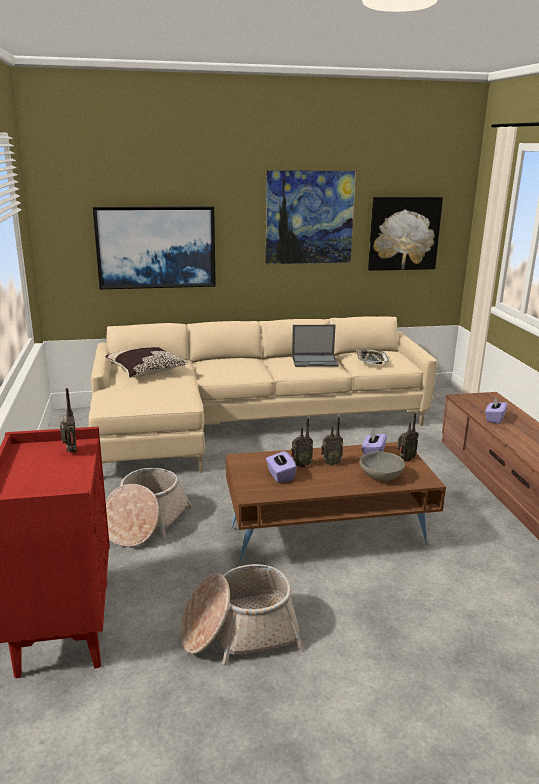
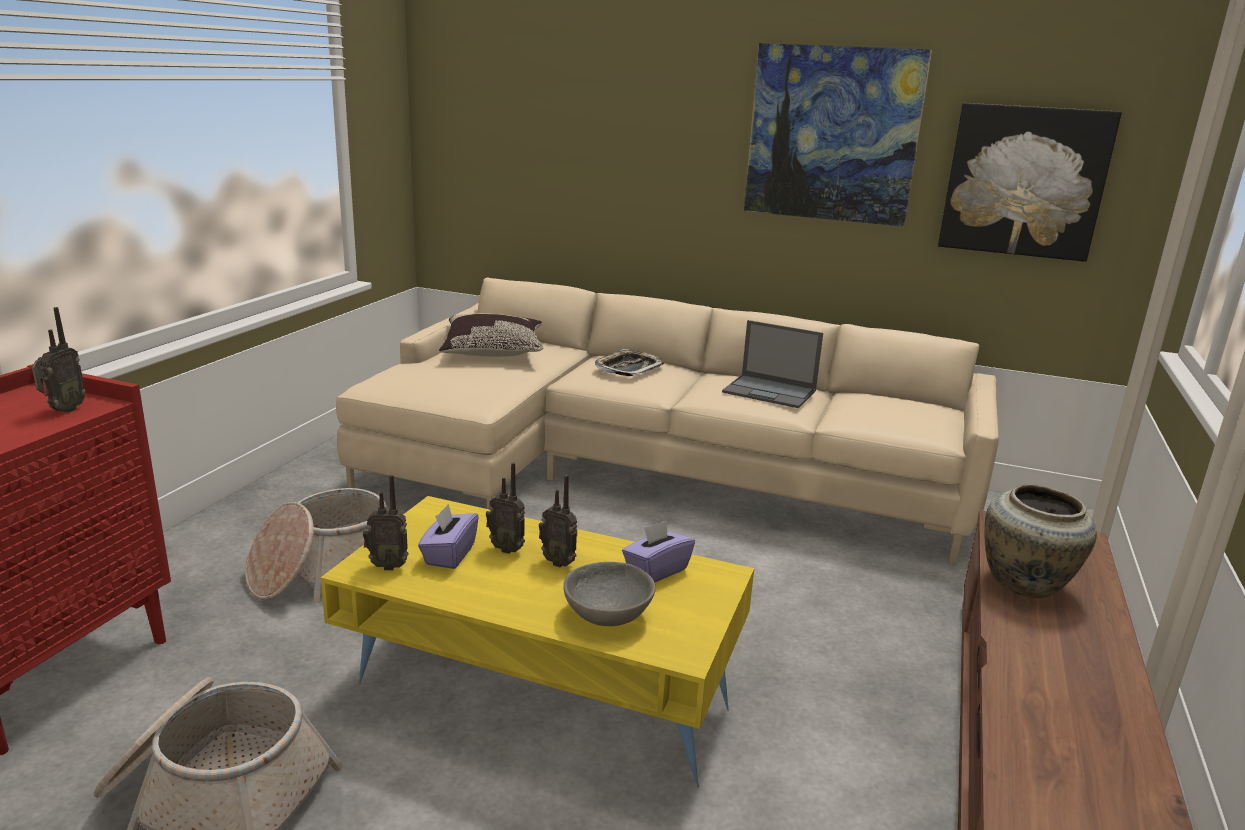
camera: 30 degrees right, 0 degrees up
picture [93,206,216,289] -> none
brown coffee table [226,442,446,564] -> yellow coffee table [321,496,754,788]
tray [356,349,389,364] -> tray moved to [595,349,664,376]
radio [397,412,419,462] -> radio moved to [363,475,409,570]
purple tissue box [485,397,508,424] -> beige vase [984,484,1097,598]

